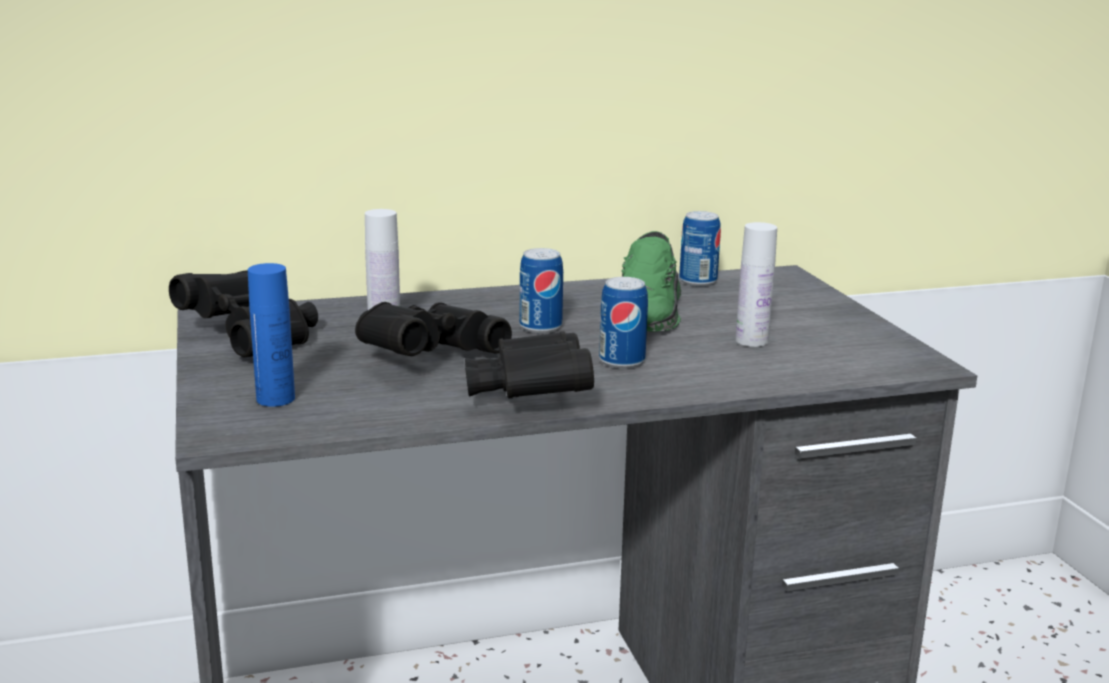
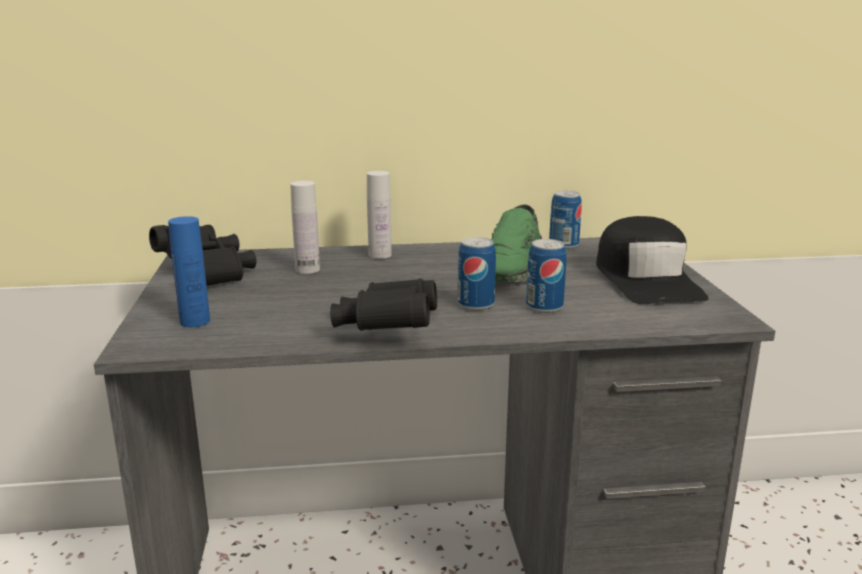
camera: 10 degrees right, 0 degrees up
black binoculars [355,302,512,356] -> none
can [520,248,563,333] -> can moved to [526,239,566,313]
white bottle [735,222,777,347] -> white bottle moved to [367,171,392,259]
none -> black cap [596,216,709,304]

